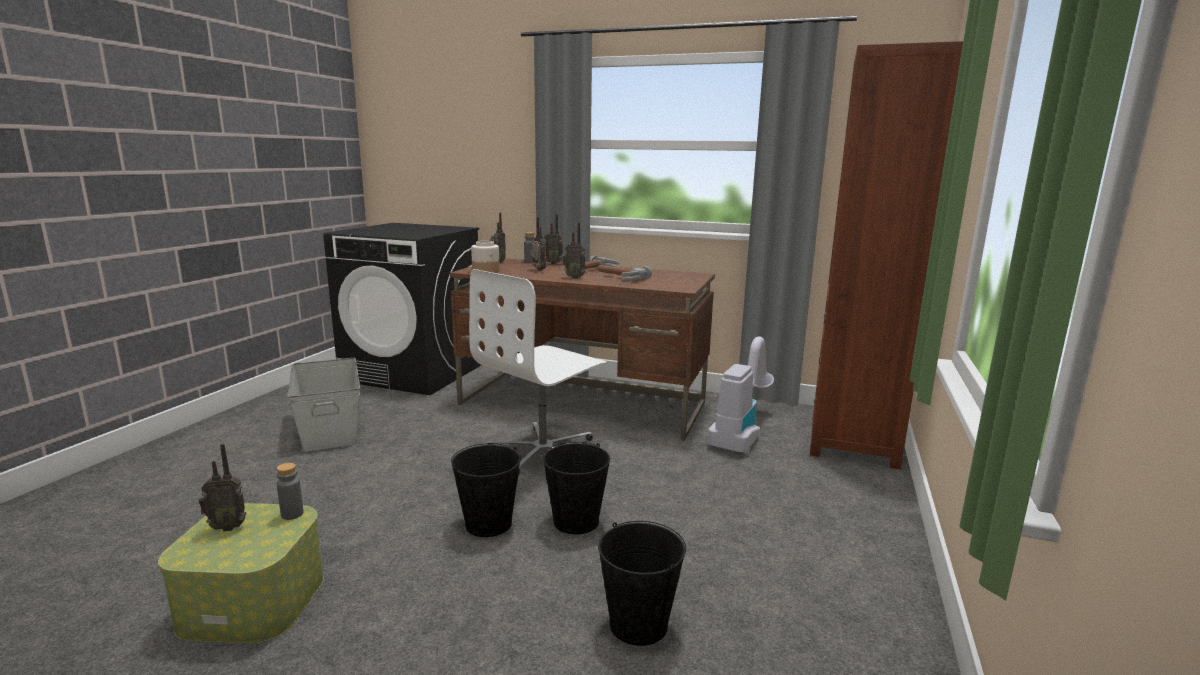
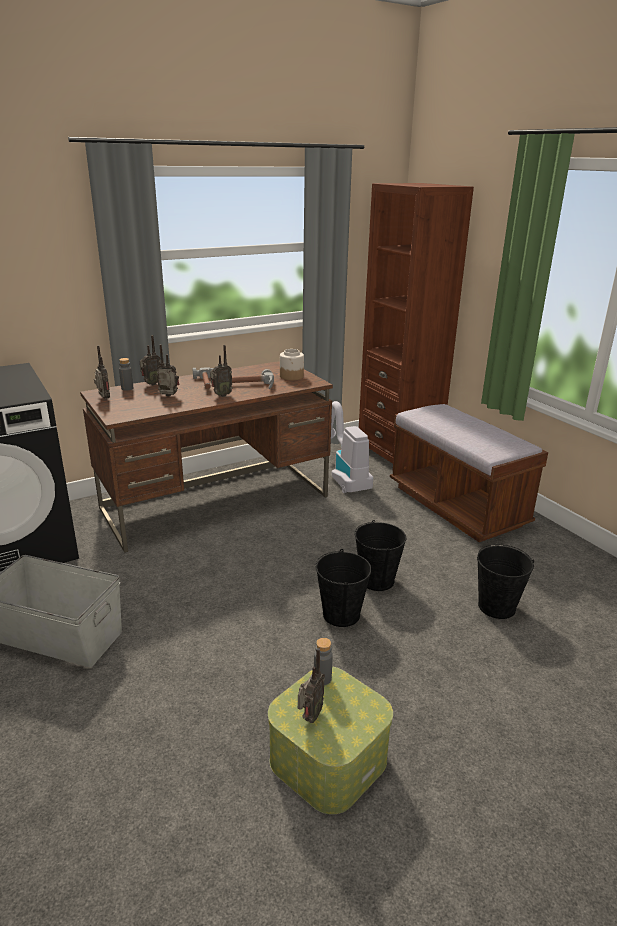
camera: 50 degrees left, 10 degrees up
white office chair [469,269,607,475] -> none
jar [471,241,500,273] -> jar moved to [280,349,304,380]
none -> brown bench [390,404,548,542]

